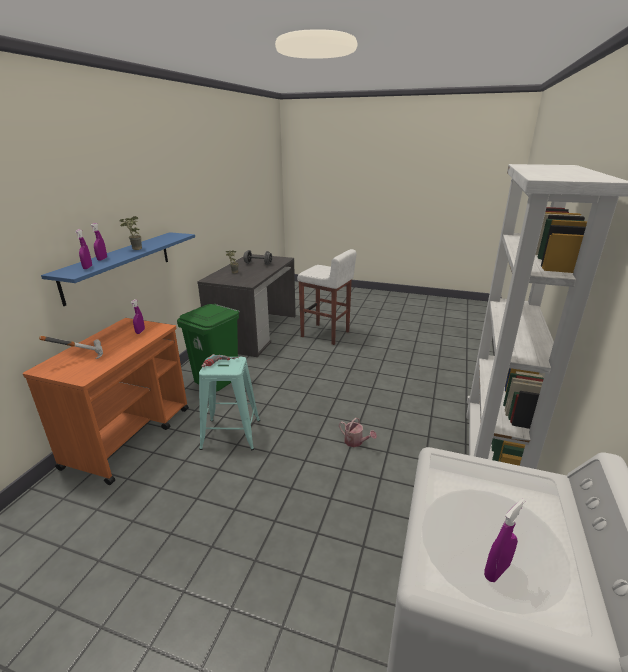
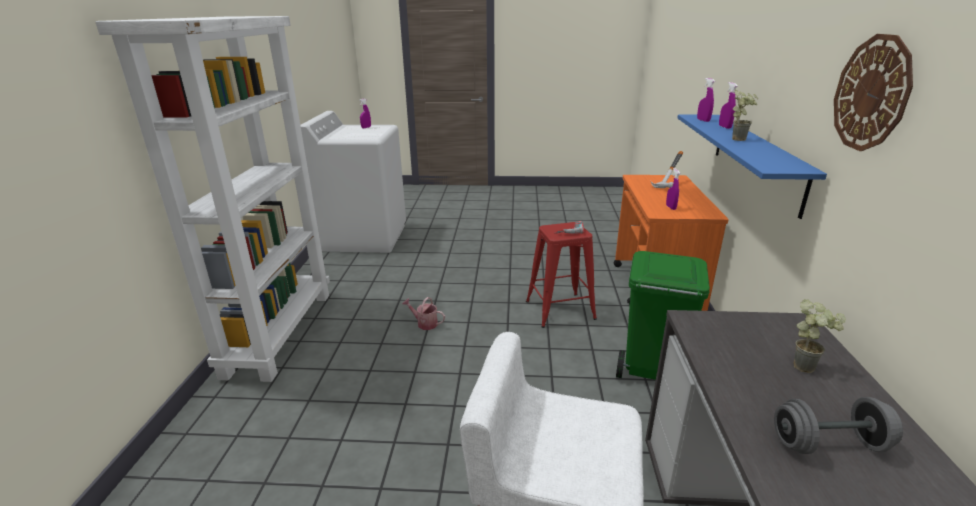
camera: 165 degrees right, 0 degrees up
turquoise stool [199,357,260,450] -> red stool [526,222,597,328]
none -> wall clock [834,34,913,151]

